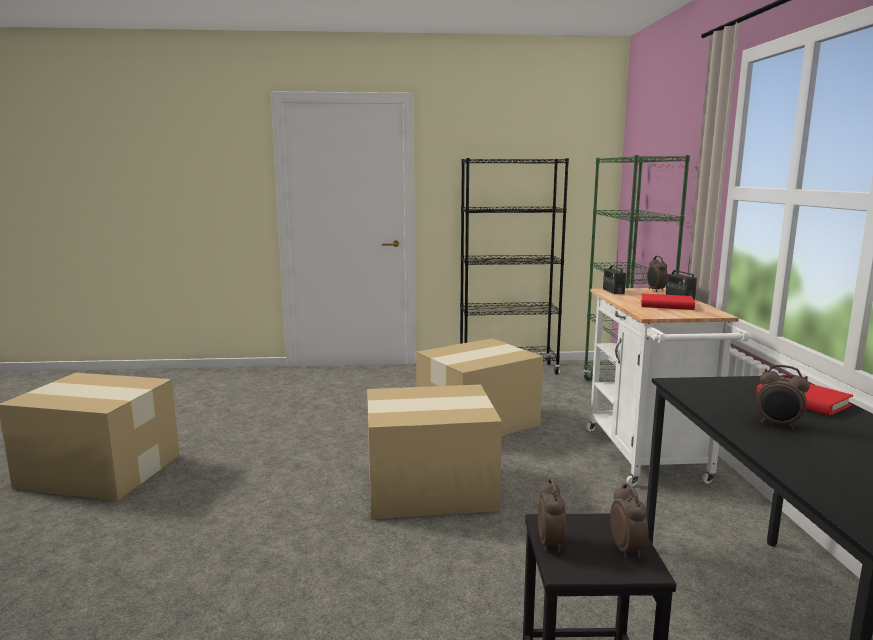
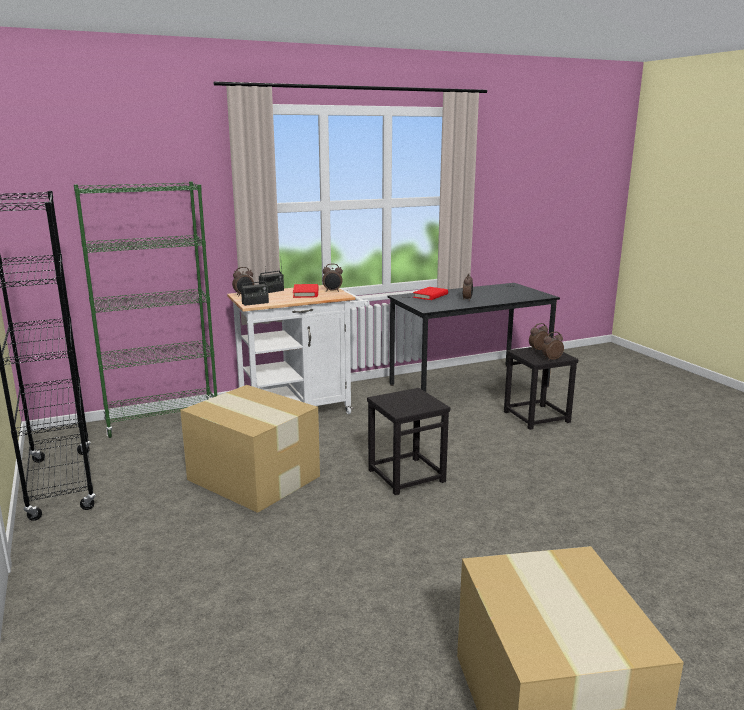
camera: 110 degrees left, 5 degrees up
cardboard box [367,385,502,519] -> black stool [367,388,450,495]
none -> alarm clock [322,264,343,292]

